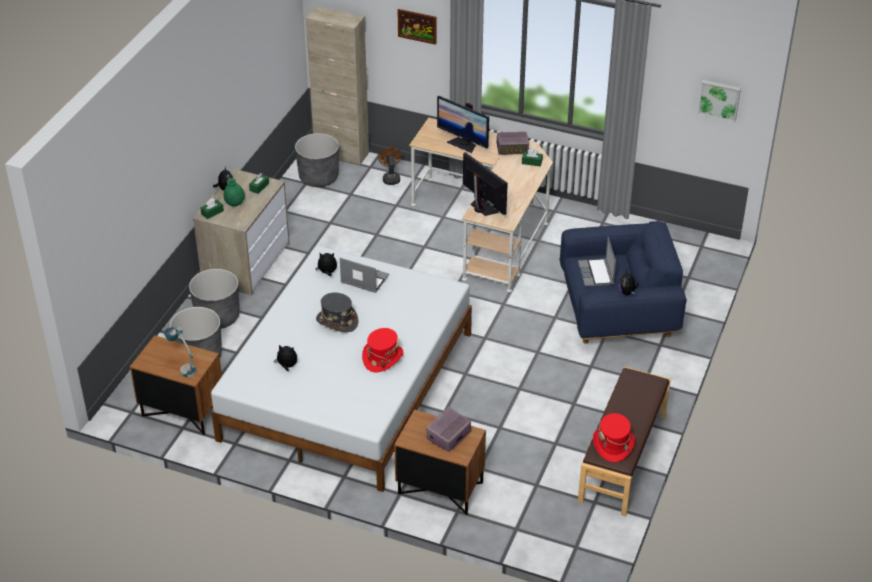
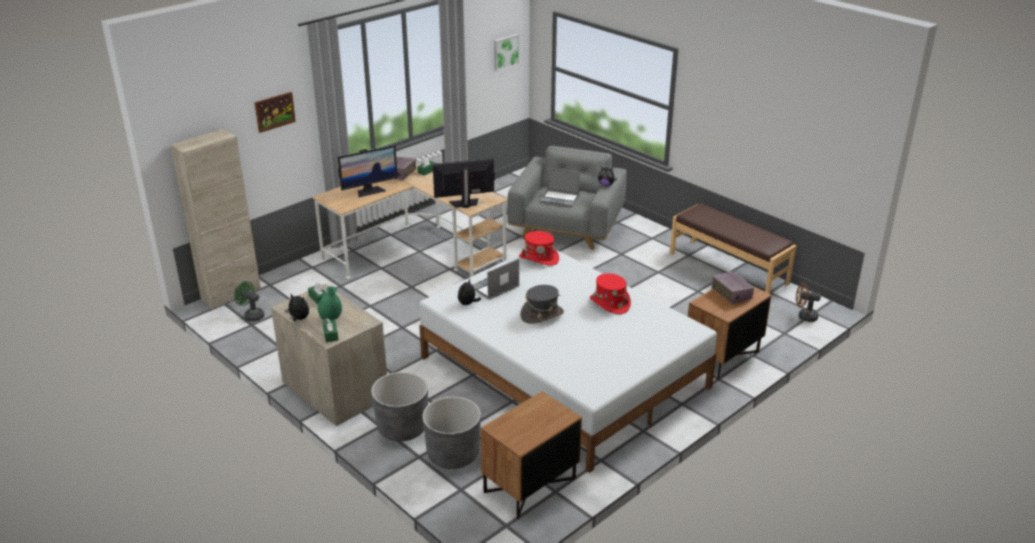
camera: 65 degrees left, 10 degrees down
table lamp [164,326,196,377] -> none
plush toy [274,345,297,371] -> none
grey planter [295,133,339,187] -> green fan [234,281,265,322]
brown fan [378,147,401,185] -> brown fan moved to [796,283,821,322]
blue armchair [559,221,687,344] -> grey armchair [507,146,627,250]
red hat [593,413,635,462] -> red hat moved to [519,231,559,266]

